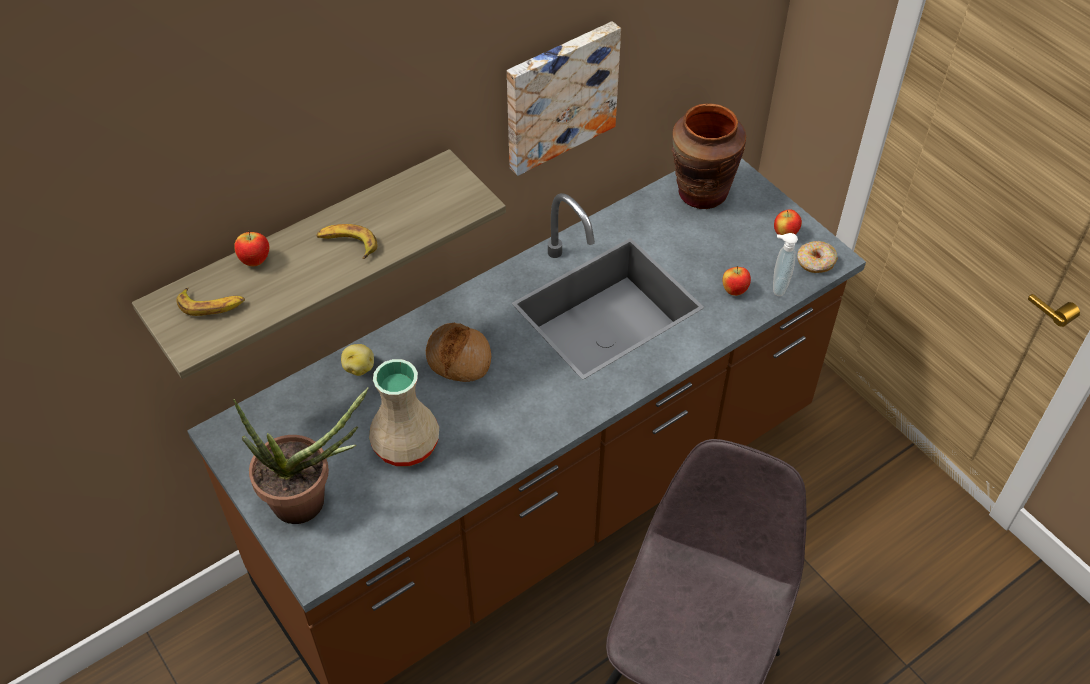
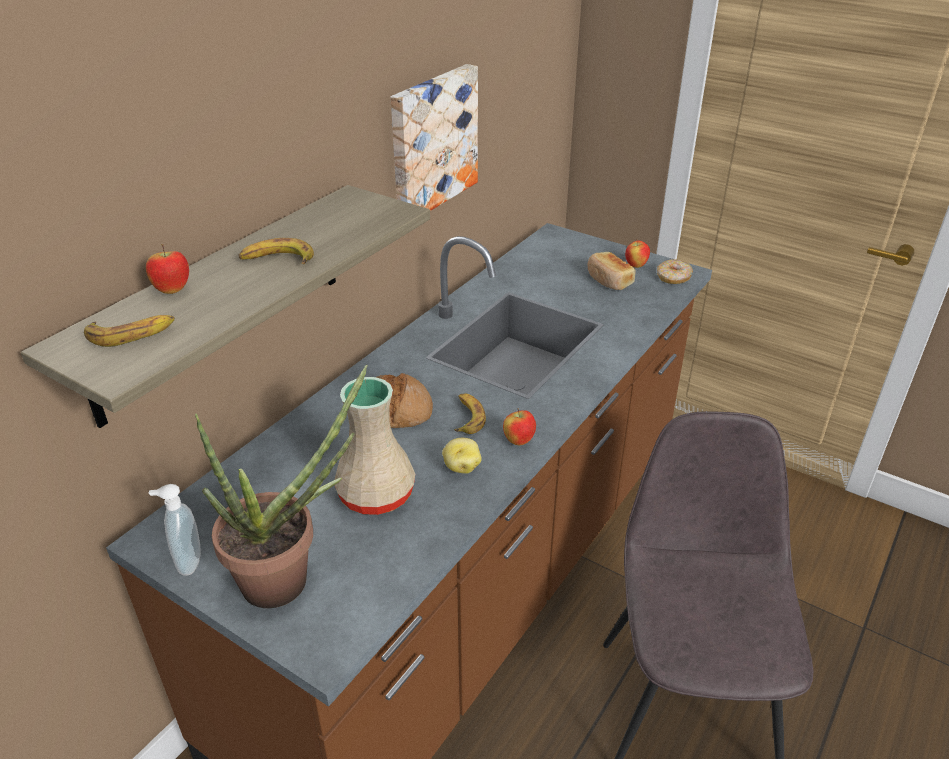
camera: 20 degrees left, 15 degrees down
potato [341,344,374,376] -> potato moved to [442,438,482,474]
brown vase [671,103,746,209] -> none
apple [722,266,751,296] -> apple moved to [503,408,536,445]
soap dispenser [773,233,798,296] -> soap dispenser moved to [149,484,201,576]
none -> banana [454,394,486,434]
none -> bread [588,252,636,290]

